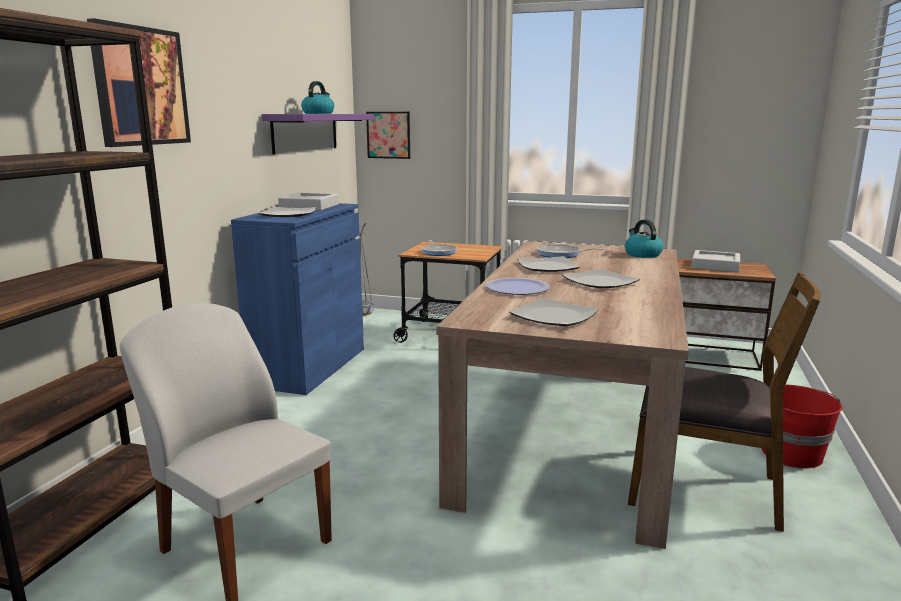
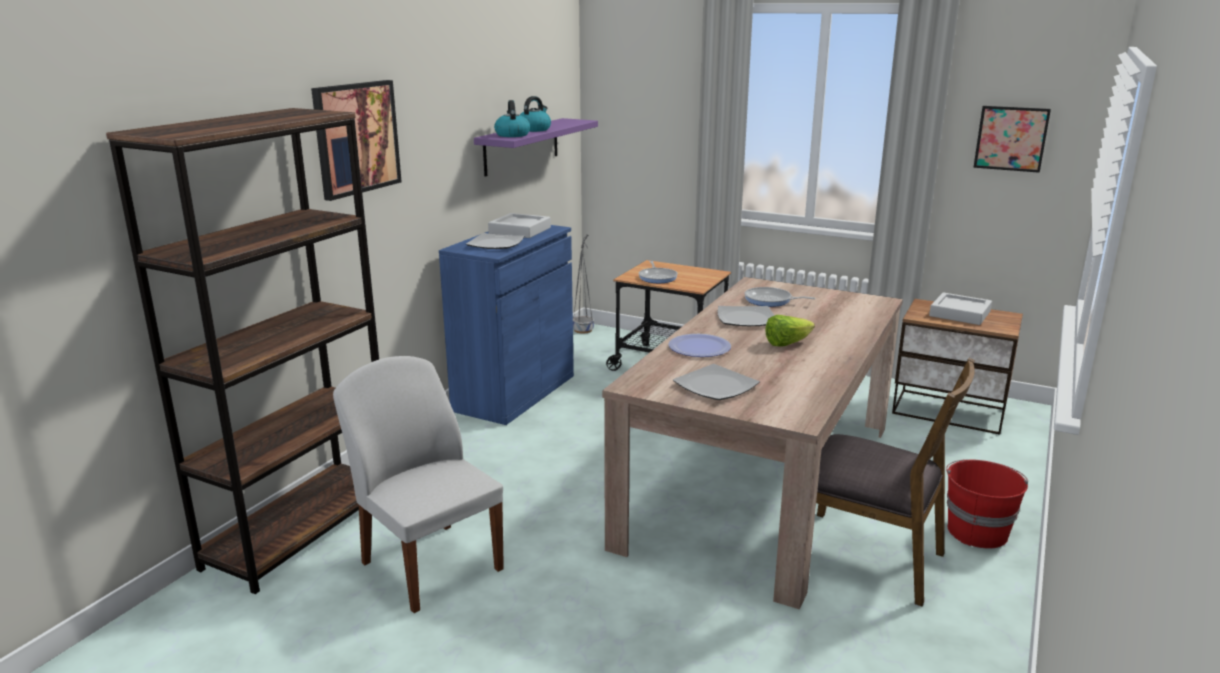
camera: 10 degrees right, 5 degrees up
picture [366,112,410,159] -> picture moved to [973,106,1051,173]
plate [562,268,640,288] -> lettuce [765,315,815,346]
kettle [625,220,663,258] -> kettle moved to [494,100,530,137]

